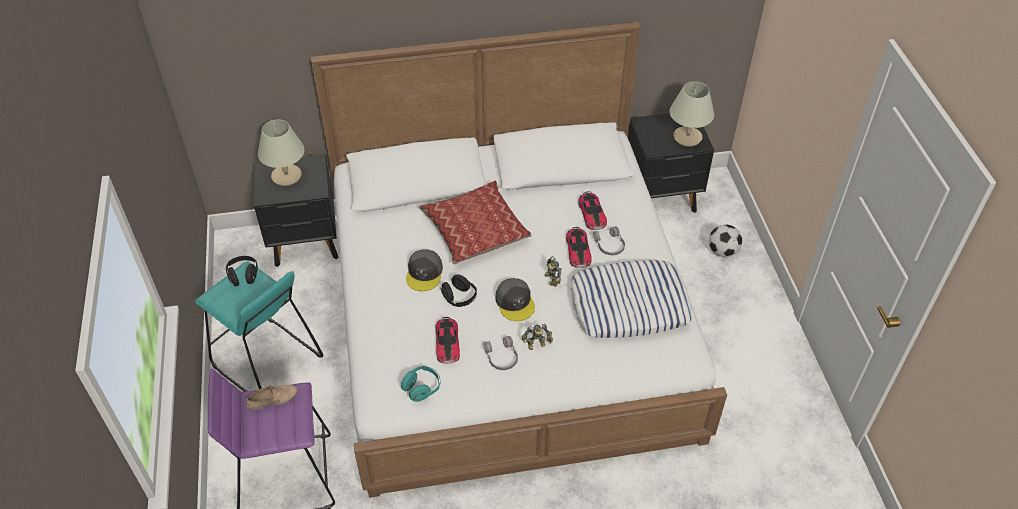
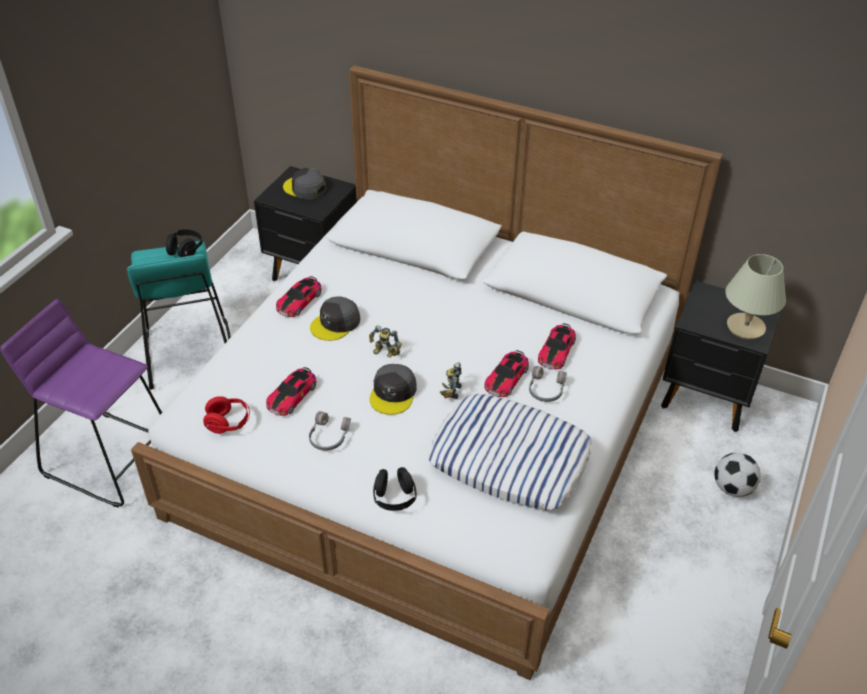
camera: 35 degrees right, 5 degrees down
beige shoe [246,385,297,410] -> none
beige table lamp [258,119,305,186] -> grey cap [283,168,326,200]
turquoise headphones [401,366,440,402] -> red headphones [203,396,250,434]
pillow [419,180,532,264] -> none
black headphones [440,274,477,307] -> black headphones moved to [373,467,416,511]
toy robot [522,324,553,350] -> toy robot moved to [369,325,402,357]
none -> toy car [276,276,322,317]

